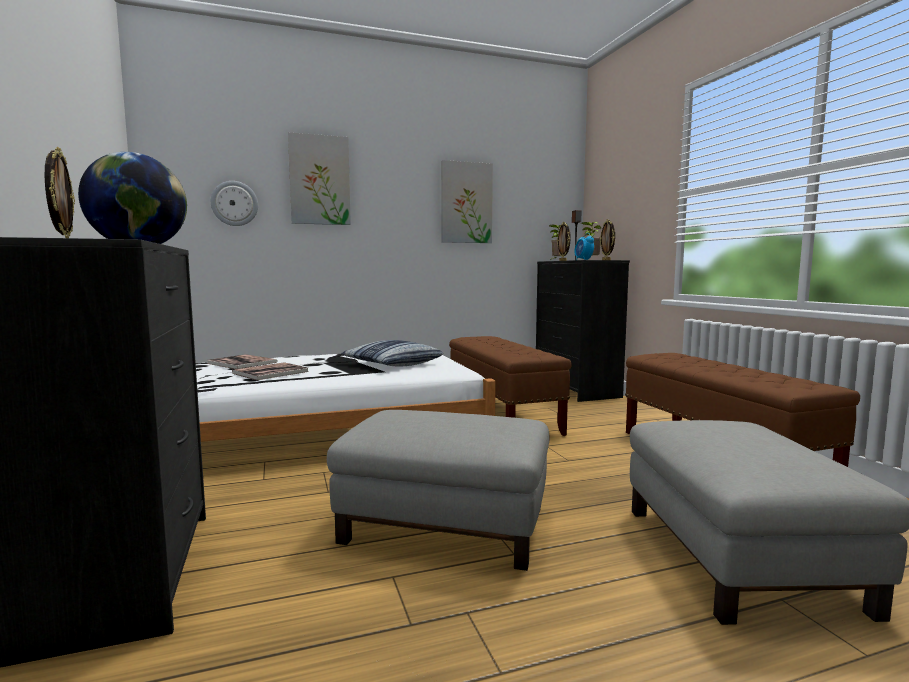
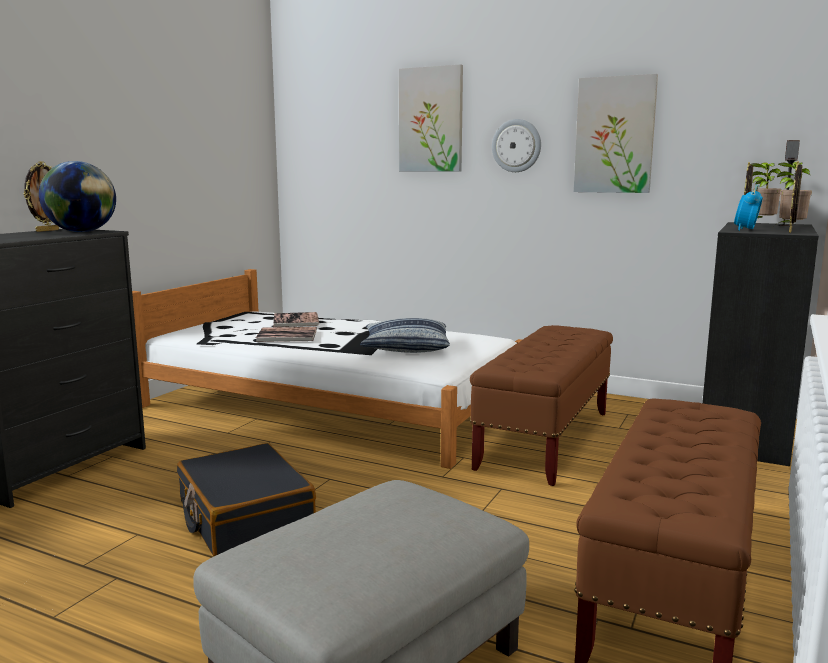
camera: 45 degrees right, 5 degrees up
wall clock [211,181,258,226] -> wall clock moved to [492,119,541,172]
grey ottoman [327,410,550,571] -> black suitcase [177,443,316,556]

